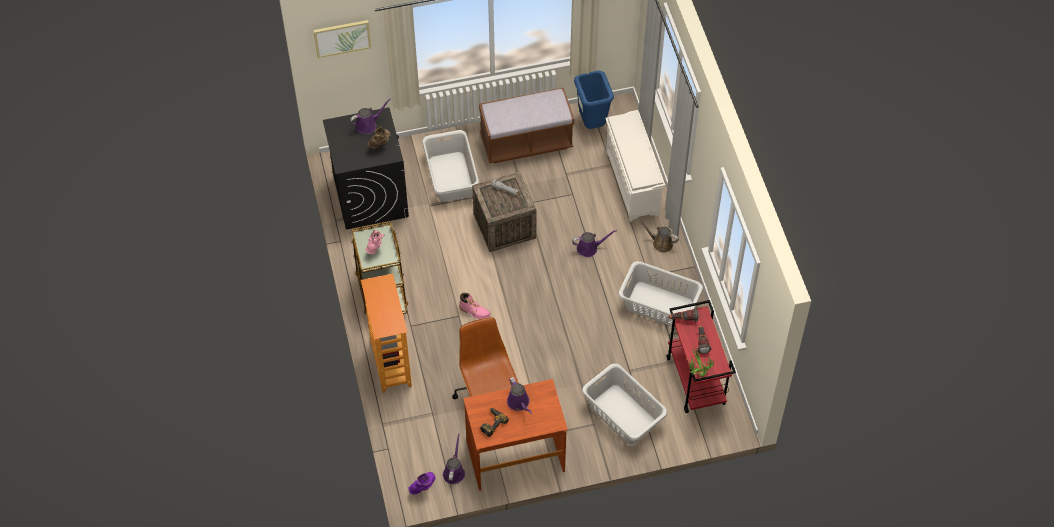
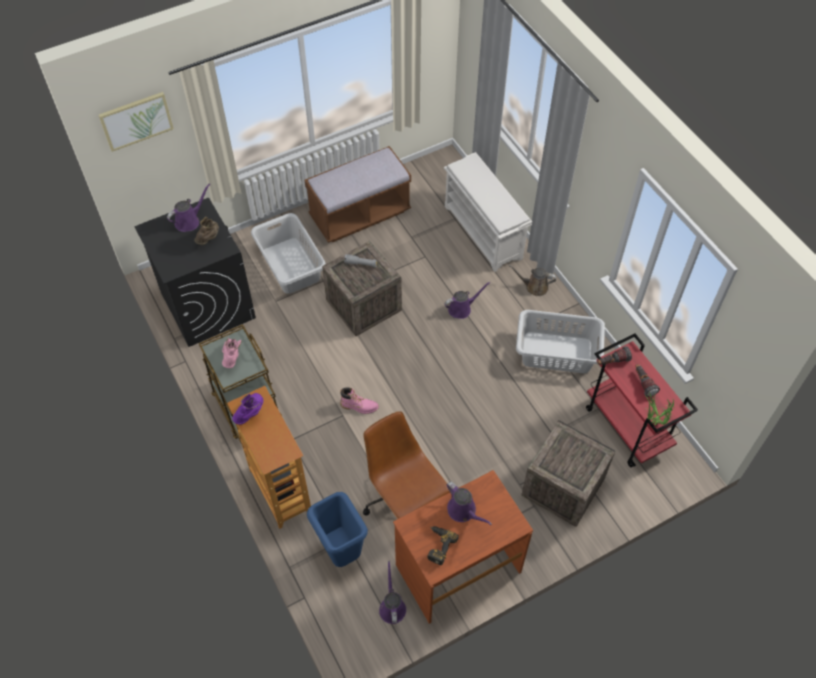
camera: 15 degrees left, 0 degrees up
purple boot [408,472,436,495] -> purple boot moved to [232,393,264,425]
blue trash can [574,71,614,129] -> blue trash can moved to [307,492,368,567]
grey laundry basket [582,364,667,445] -> crate [521,420,615,527]

